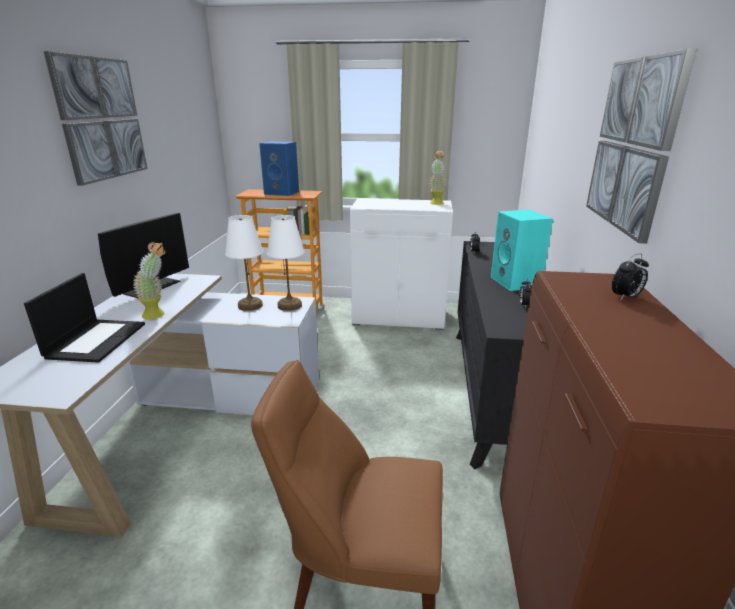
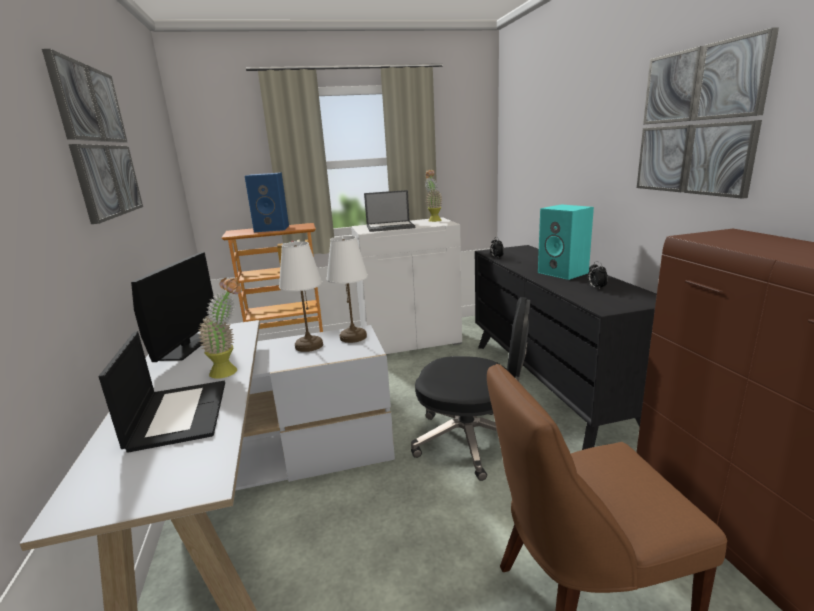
camera: 20 degrees left, 5 degrees down
alarm clock [612,253,649,301] -> none
none -> laptop [364,190,415,232]
none -> black office chair [411,297,531,481]

